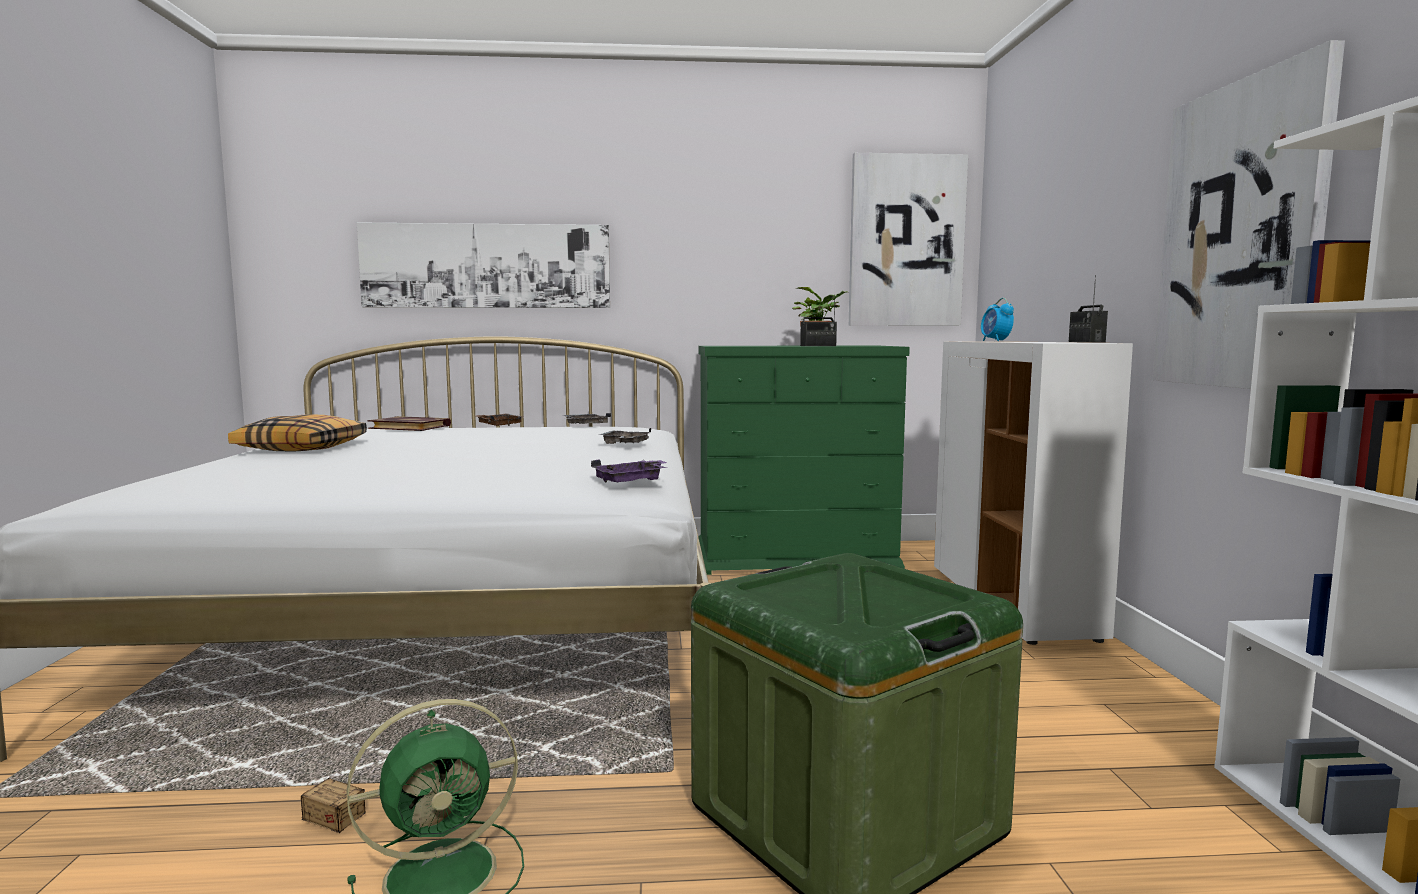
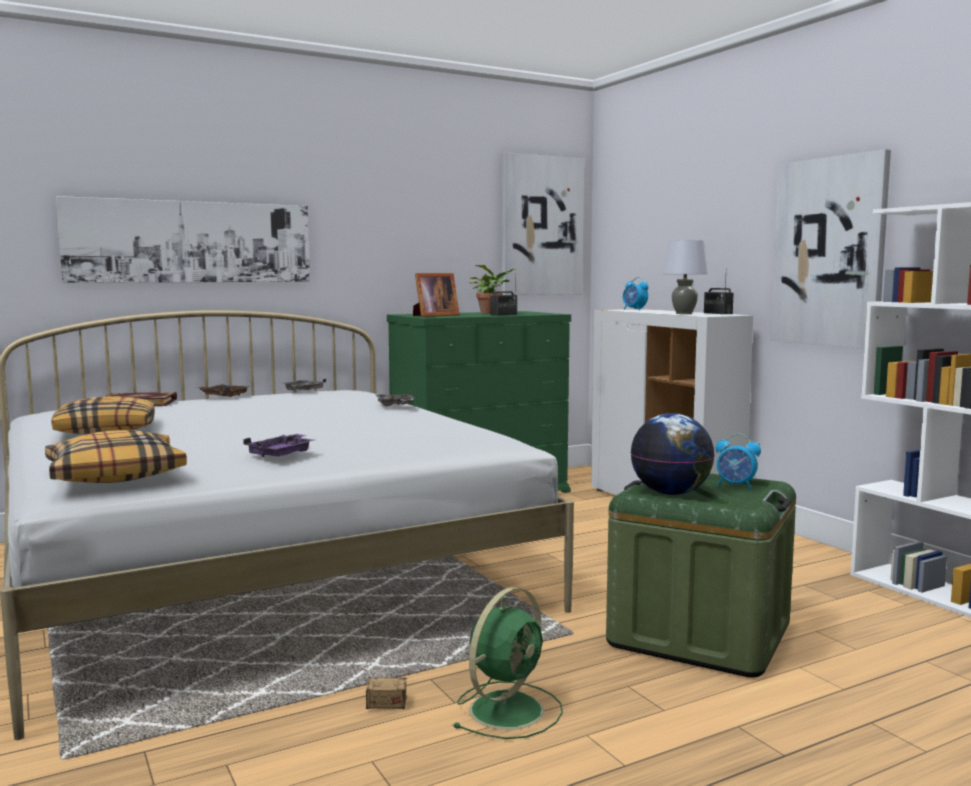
camera: 25 degrees left, 0 degrees up
purple tray [591,460,668,482] -> purple tray moved to [243,434,314,457]
none -> pillow [45,430,187,483]
none -> picture frame [413,273,460,317]
none -> globe [630,413,715,495]
none -> grey table lamp [663,240,708,314]
none -> alarm clock [716,433,761,489]

